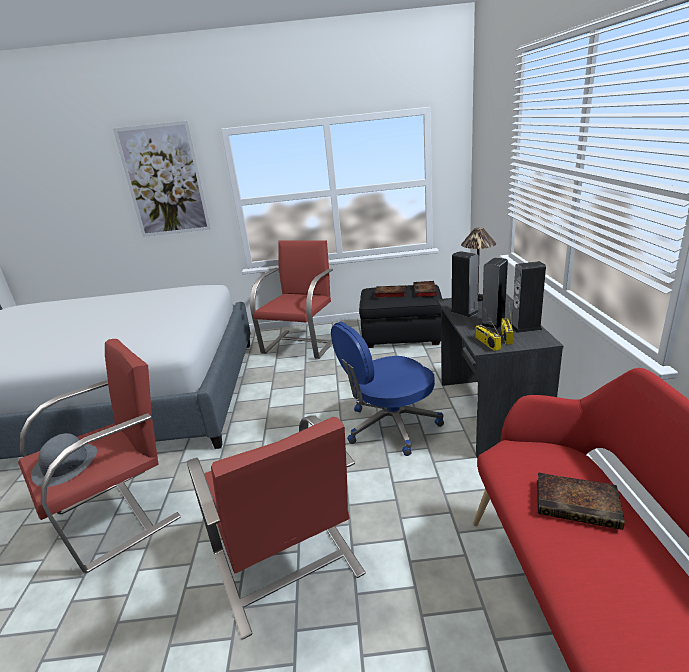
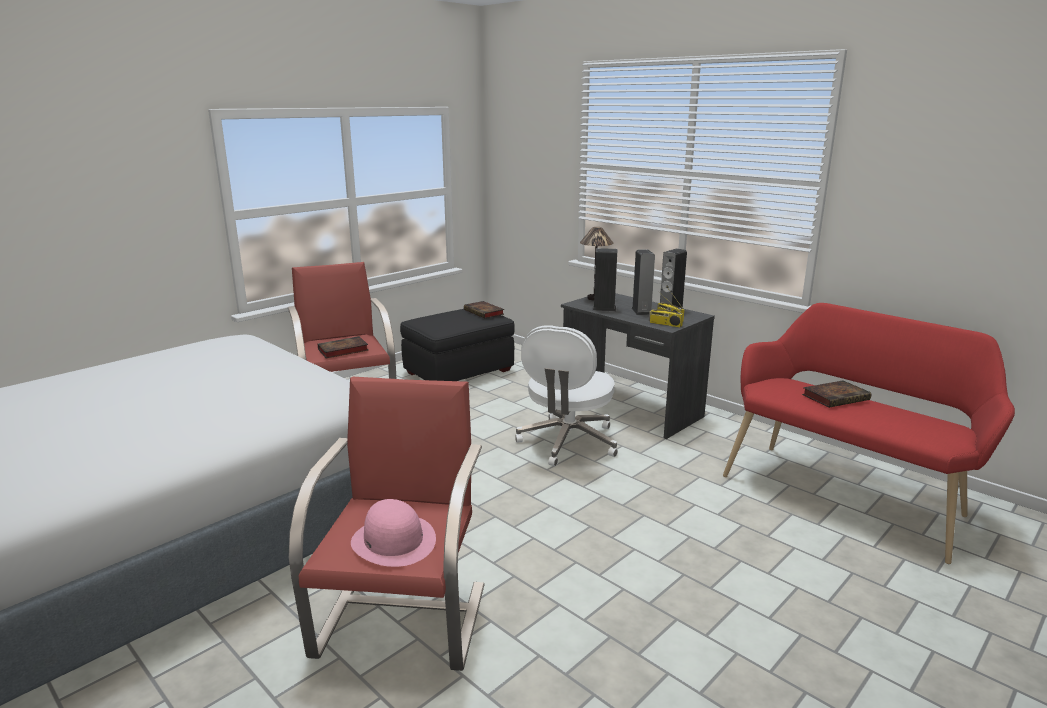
camera: 45 degrees left, 5 degrees down
grey hat [31,433,97,487] -> pink hat [351,499,436,567]
picture [113,121,211,237] -> none
red armchair [187,415,365,640] -> none
blue office chair [331,322,444,456] -> white office chair [515,325,618,466]
book [374,285,407,298] -> book moved to [318,336,368,358]

